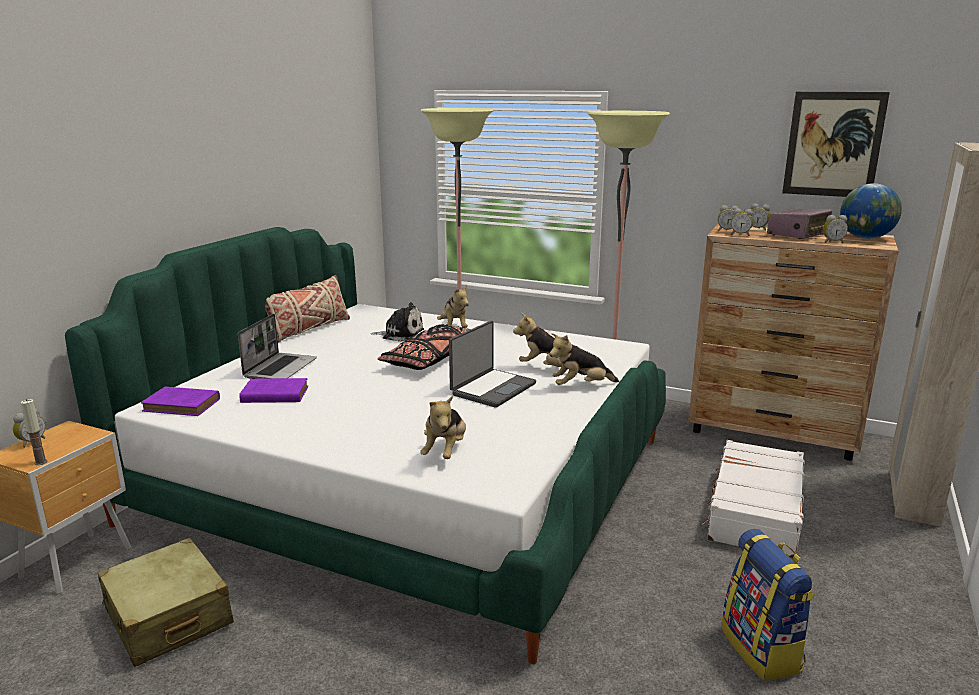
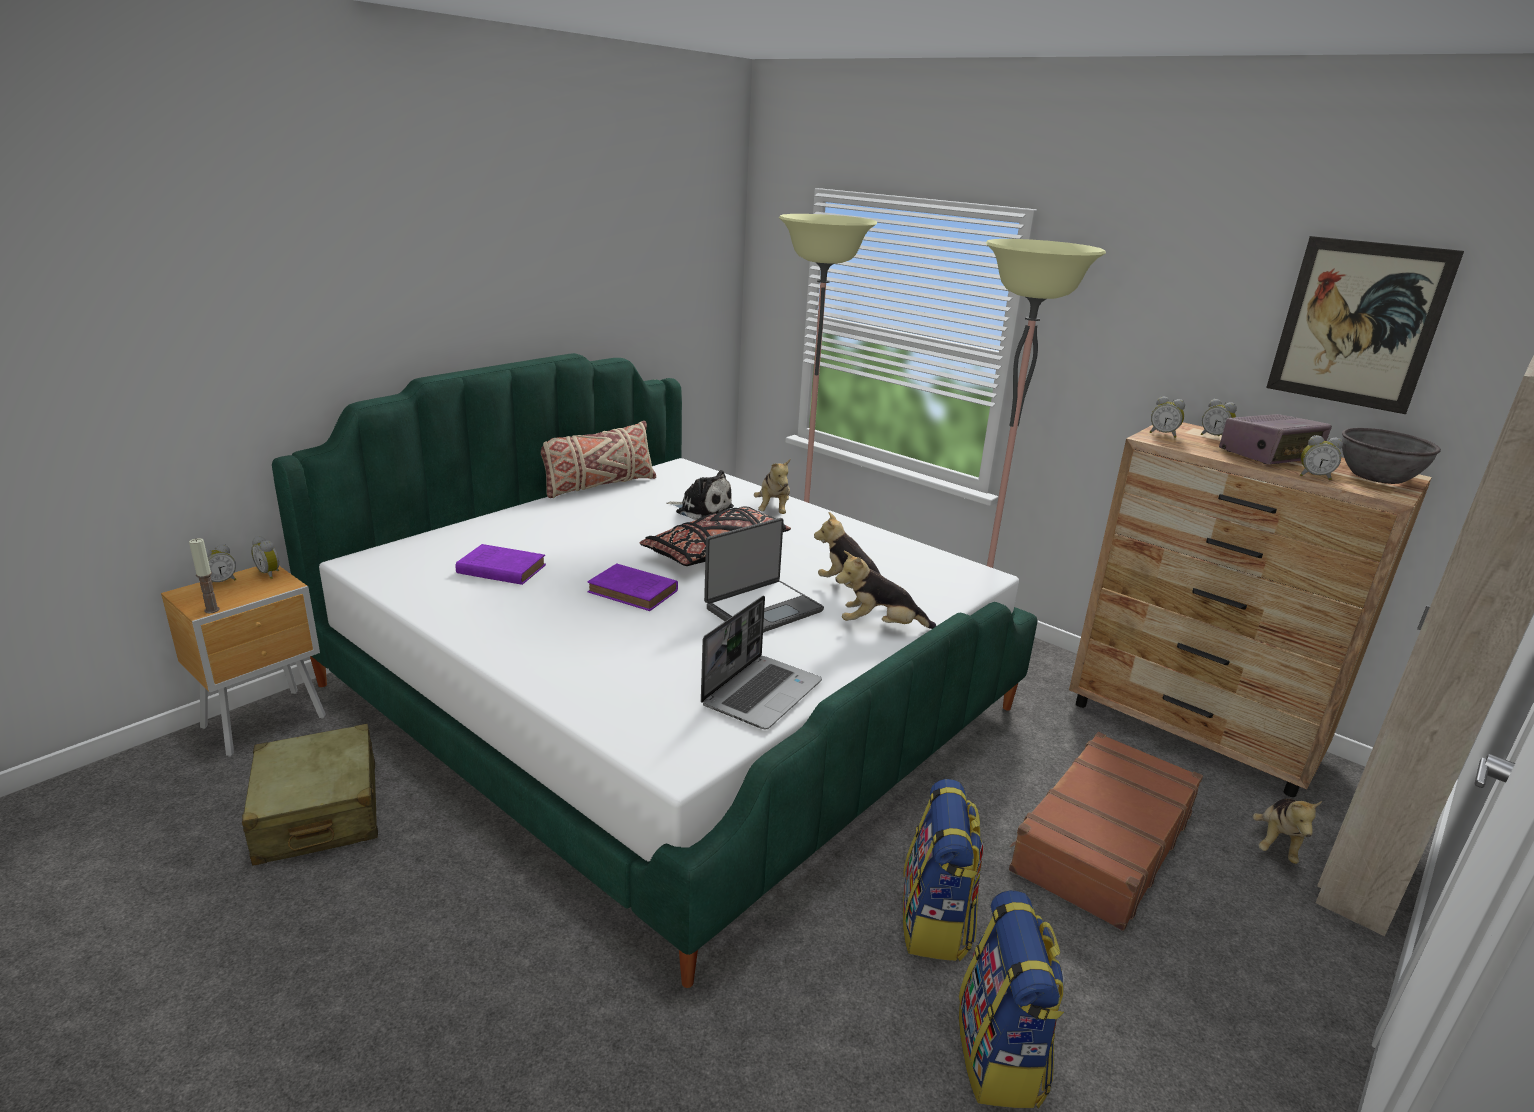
camera: 15 degrees right, 5 degrees up
purple book [141,387,220,416] -> purple book moved to [587,563,678,611]
laptop [238,313,317,379] -> laptop moved to [701,595,822,729]
plush toy [420,395,466,459] -> plush toy moved to [1253,798,1322,864]
white suitcase [702,440,805,558] -> brown suitcase [1009,732,1203,931]
alarm clock [731,208,753,236] -> alarm clock moved to [251,536,279,579]
globe [840,183,902,239] -> grey bowl [1342,428,1441,484]
none -> backpack [903,779,983,961]

